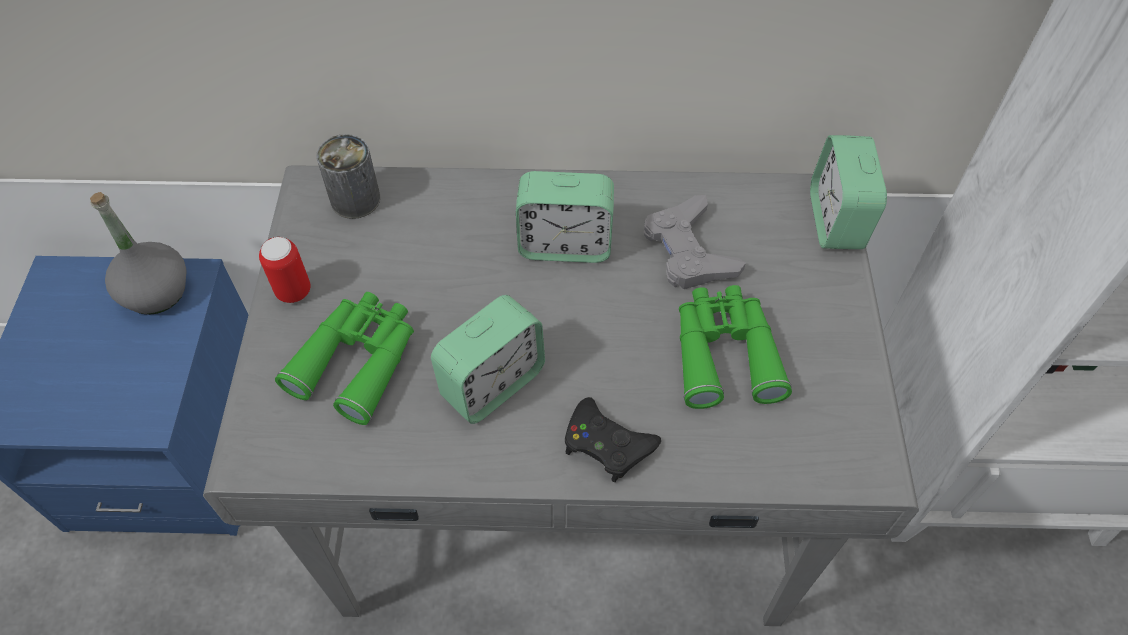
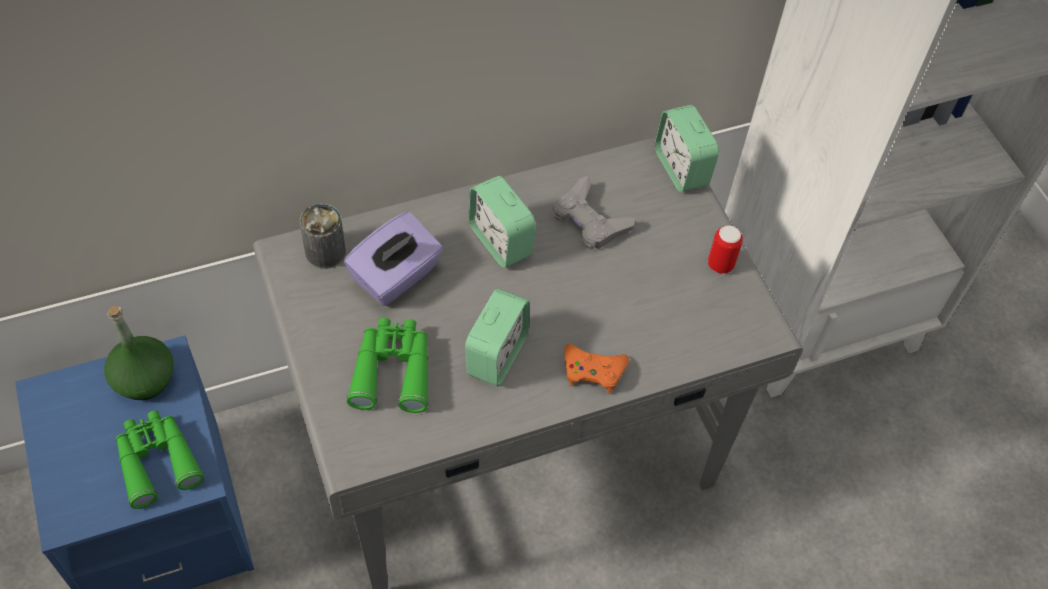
camera: 25 degrees left, 0 degrees up
grey bottle [90,192,187,315] -> green bottle [104,305,174,400]
can [259,237,311,303] -> can moved to [708,225,743,274]
alarm clock [516,171,614,263] -> alarm clock turned 75 degrees clockwise [468,176,536,268]
black game controller [565,397,661,482] -> orange game controller [564,344,629,394]
green binoculars [679,285,792,409] -> green binoculars moved to [116,410,204,509]
none -> purple tissue box [344,212,443,306]

